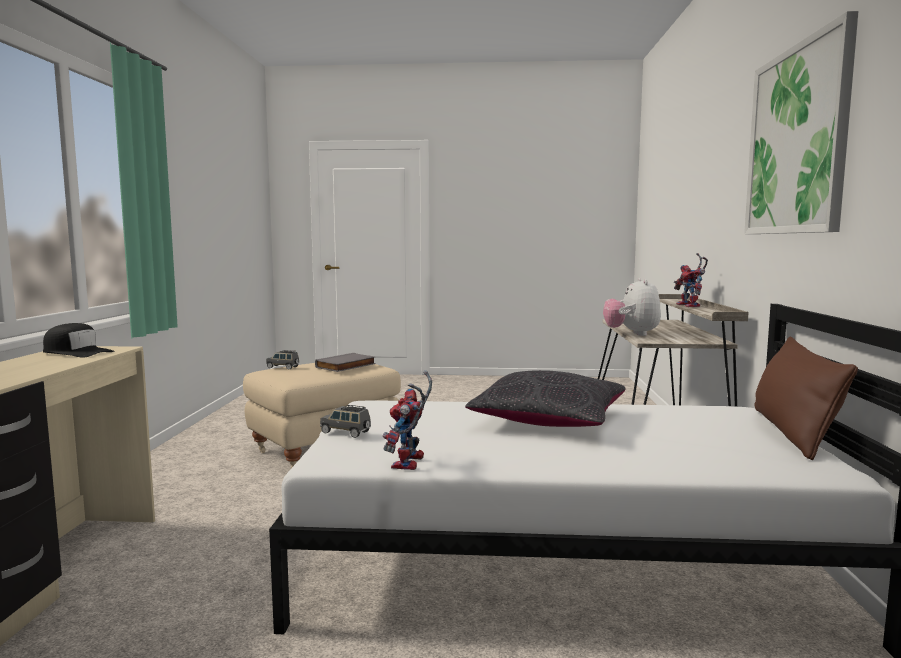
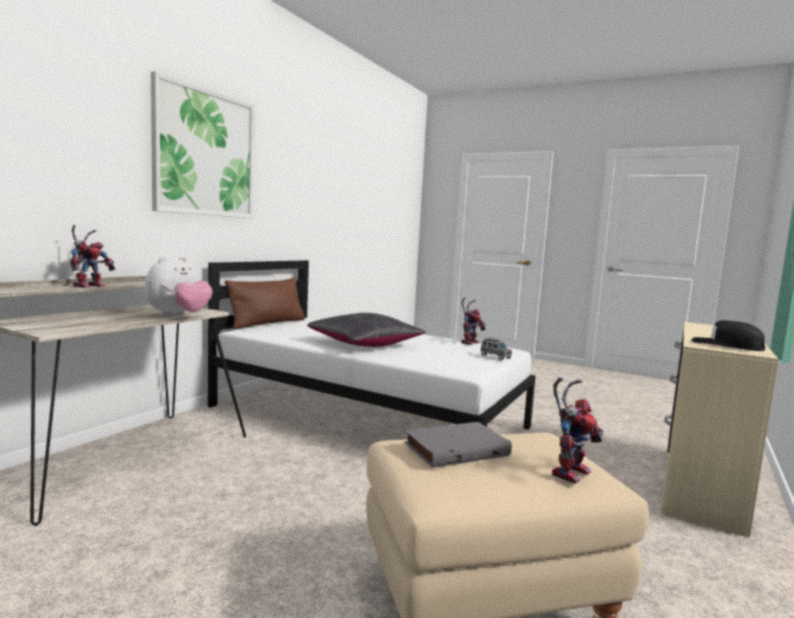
camera: 155 degrees left, 0 degrees up
grey toy car [266,350,299,369] -> toy robot [552,377,604,484]

